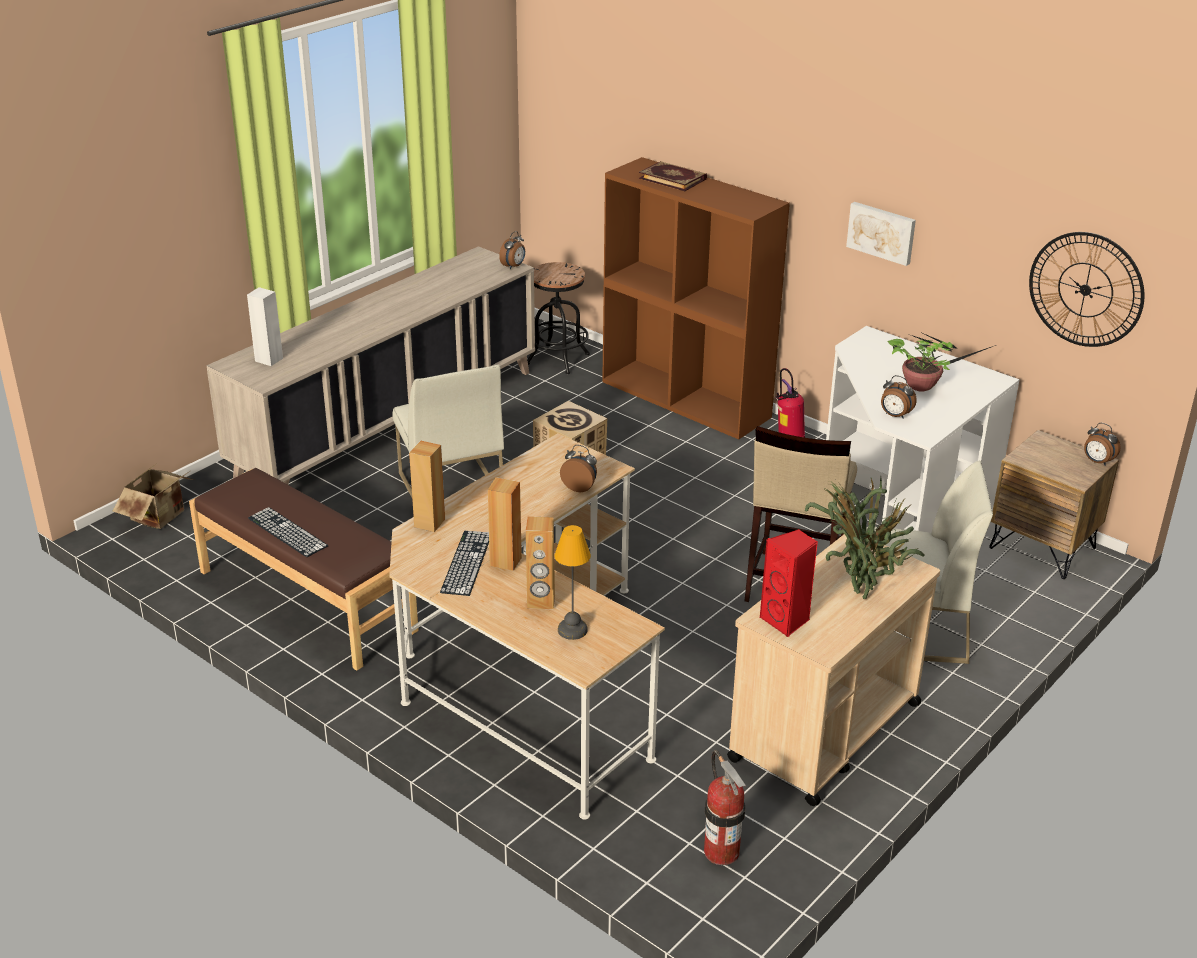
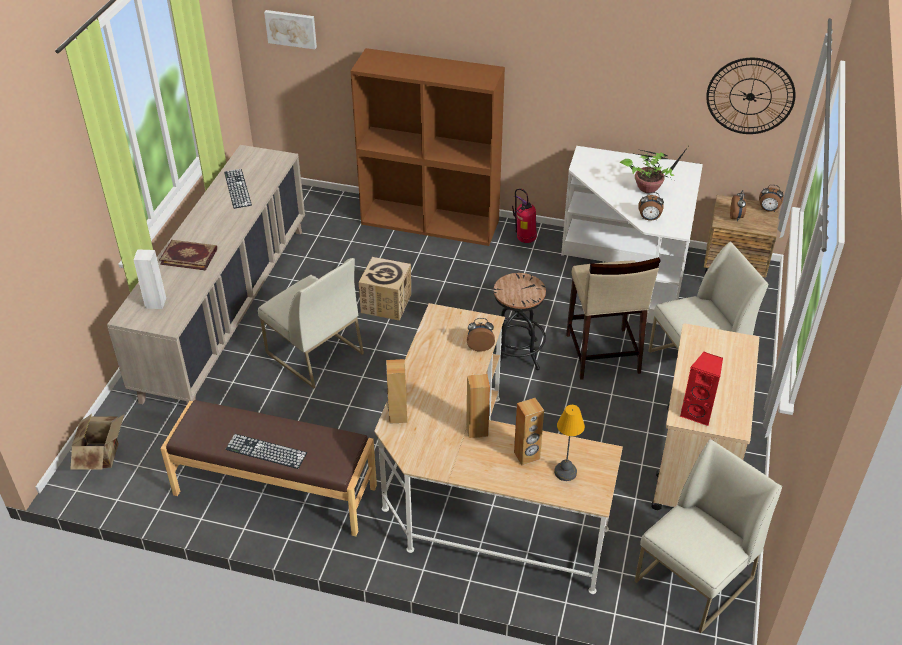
camera: 25 degrees left, 10 degrees up
keyboard [440,531,489,596] -> keyboard moved to [224,169,252,209]
alarm clock [499,231,525,270] -> alarm clock moved to [730,190,747,221]
black stool [527,262,590,374] -> black stool moved to [494,273,546,370]
book [639,161,707,191] -> book moved to [159,240,217,271]
fire extinguisher [704,750,746,865] -> white chair [635,439,782,633]
potted plant [805,475,925,599] -> none
picture [846,202,916,266] -> picture moved to [264,10,317,49]

